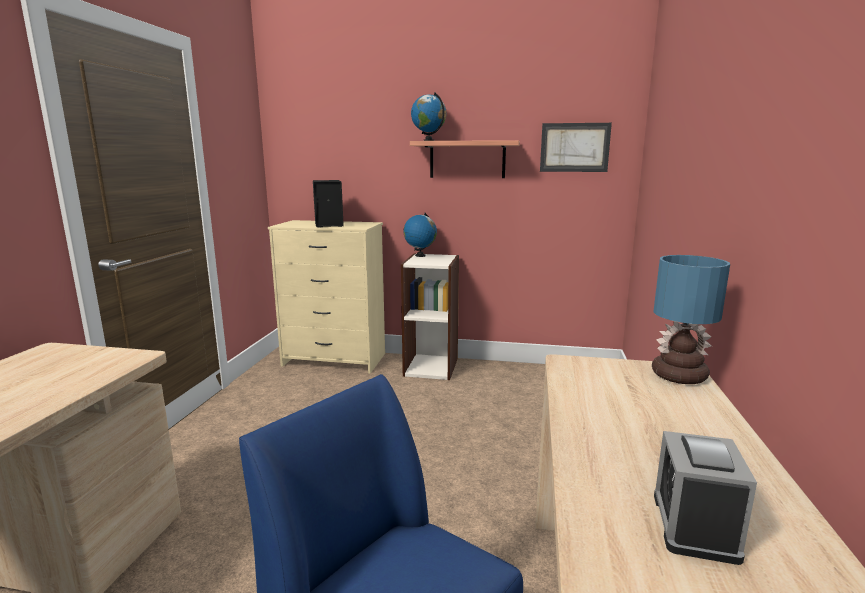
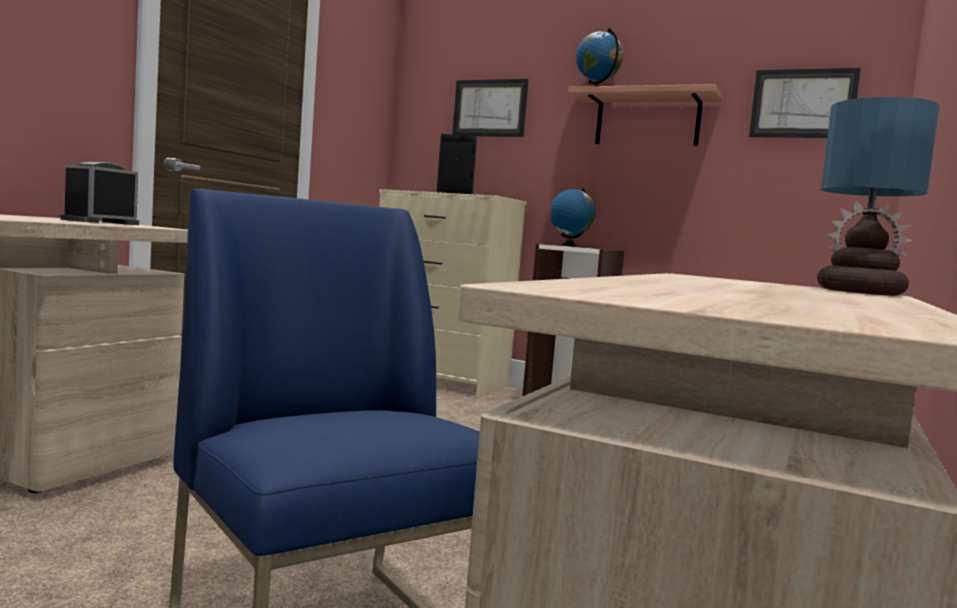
camera: 15 degrees right, 10 degrees down
alarm clock [654,431,757,565] -> alarm clock moved to [60,162,139,225]
none -> picture [452,79,529,137]

